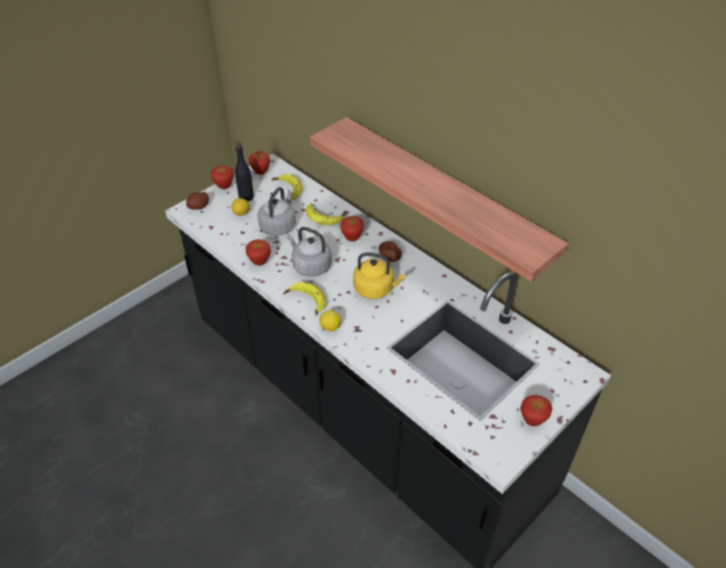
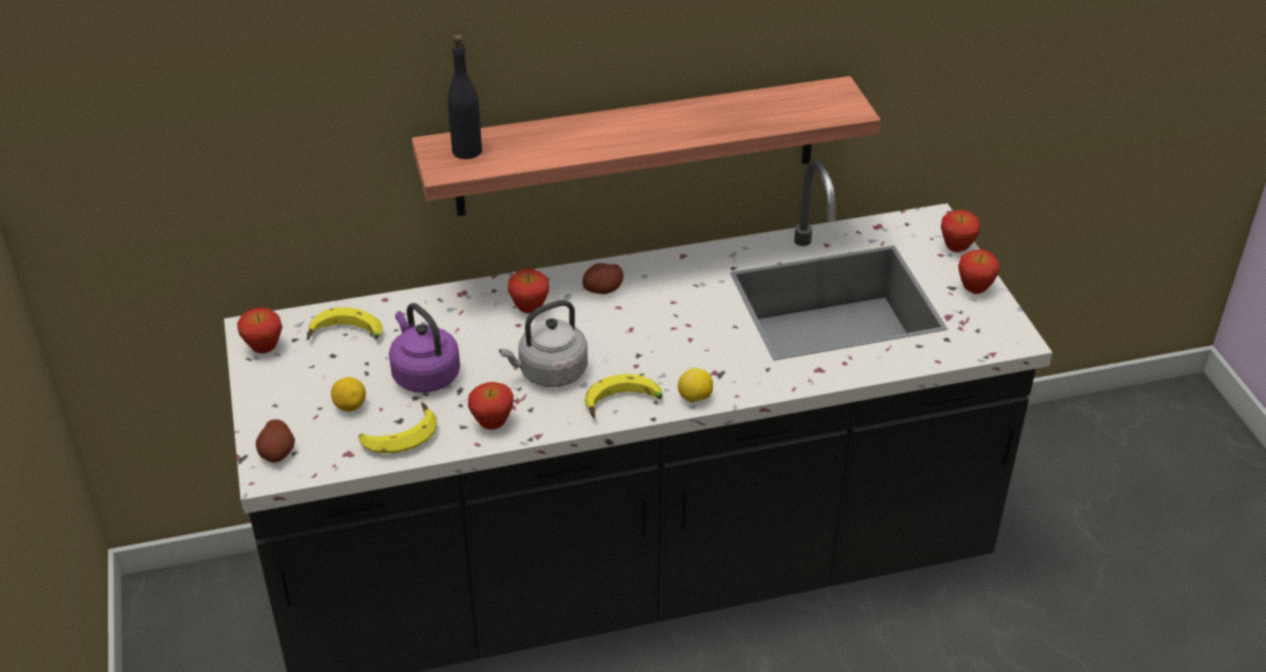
camera: 60 degrees left, 5 degrees down
apple [211,165,234,189] -> apple moved to [941,210,981,252]
black bottle [235,141,254,201] -> black bottle moved to [448,35,482,159]
grey kettle [258,187,296,235] -> purple kettle [389,303,460,393]
banana [306,203,346,225] -> banana moved to [359,402,437,453]
yellow kettle [353,252,405,299] -> none

